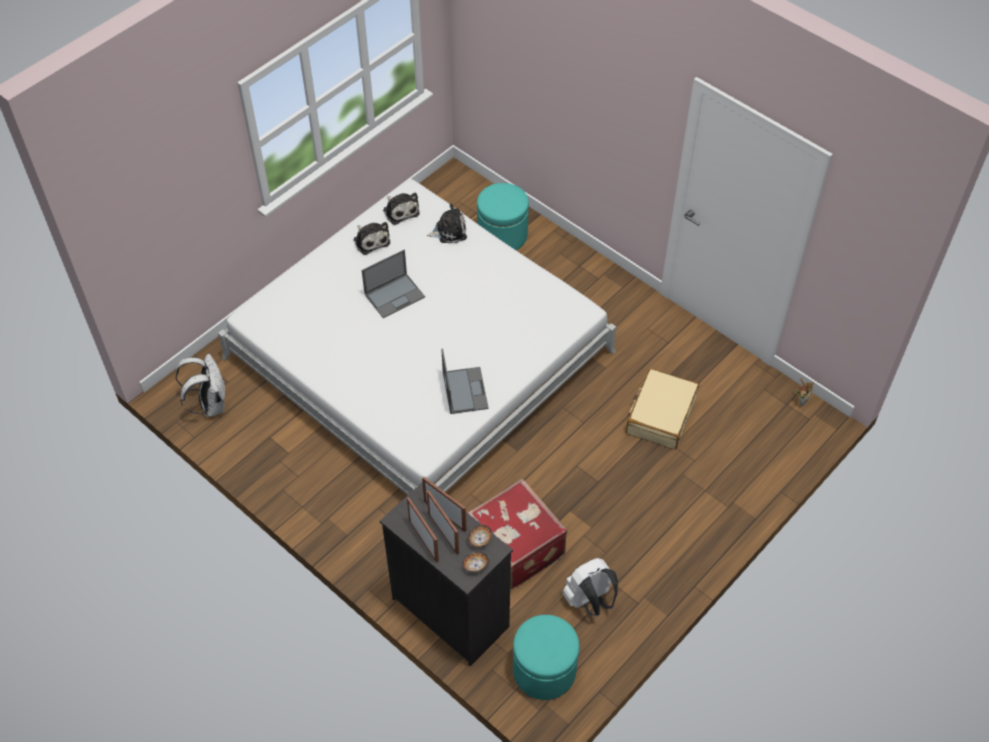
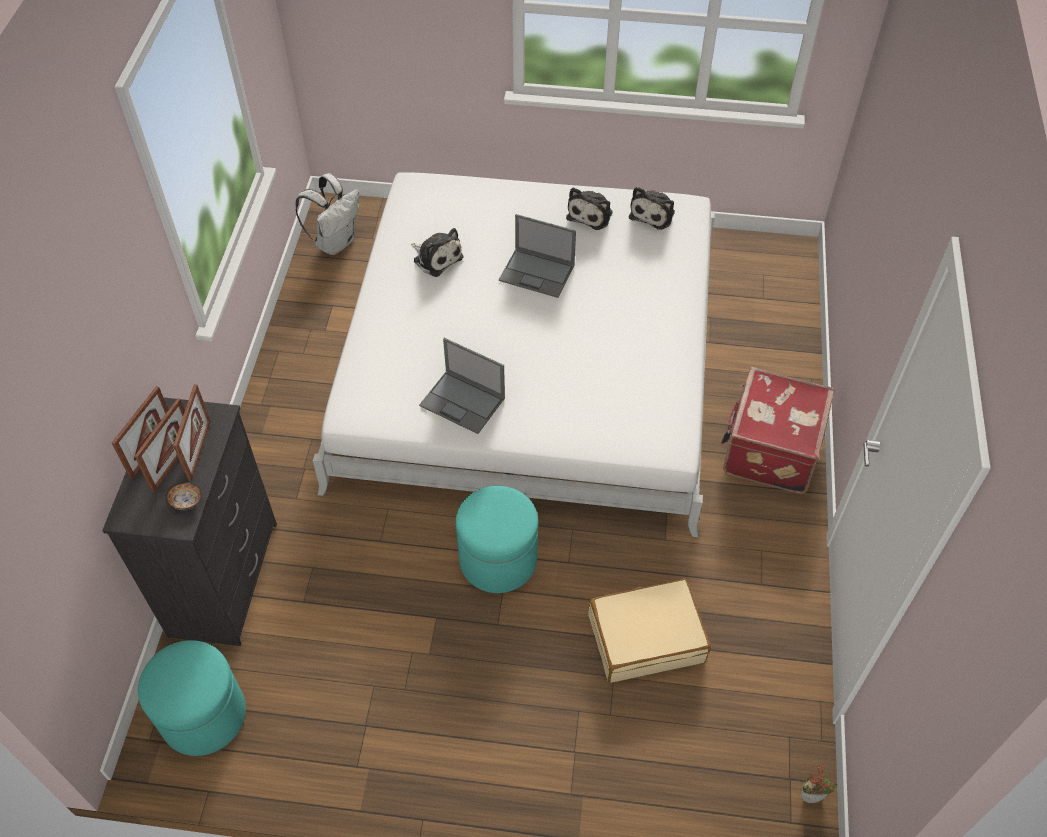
camera: 55 degrees right, 0 degrees up
plush toy [427,203,467,243] -> plush toy moved to [411,228,464,277]
laptop [441,349,489,414] -> laptop turned 75 degrees clockwise [419,338,505,434]
bowl [462,552,489,572] -> none
red suitcase [468,479,567,589] -> red suitcase moved to [721,367,834,494]
turquoise ottoman [477,183,529,250] -> turquoise ottoman moved to [456,486,538,593]
white backpack [563,558,618,615] -> none

